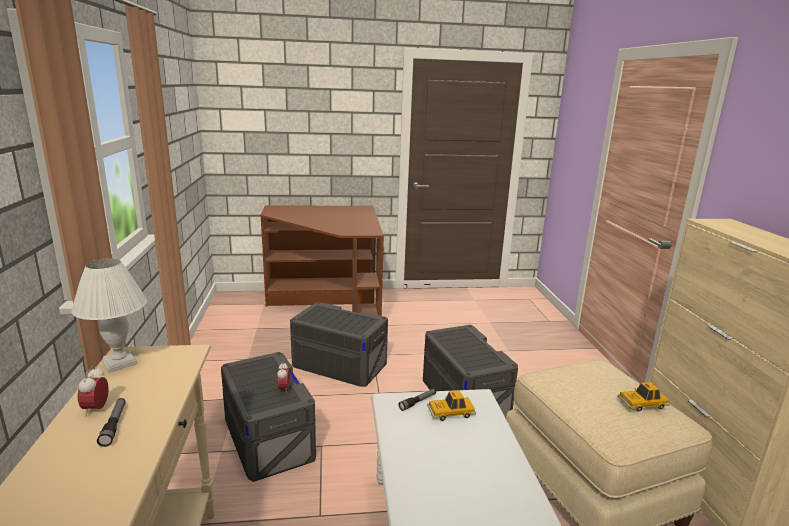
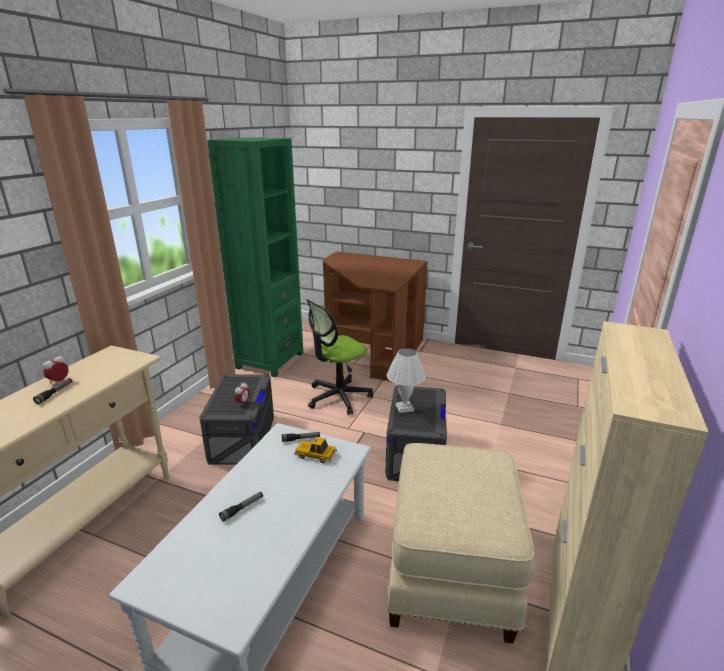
camera: 30 degrees right, 5 degrees up
white table lamp [71,258,147,372] -> white table lamp moved to [387,348,426,413]
grey storage box [290,302,388,387] -> office chair [306,299,373,415]
toy car [617,382,670,412] -> none
none -> green bookcase [207,137,303,377]
none -> flashlight [219,492,263,522]

